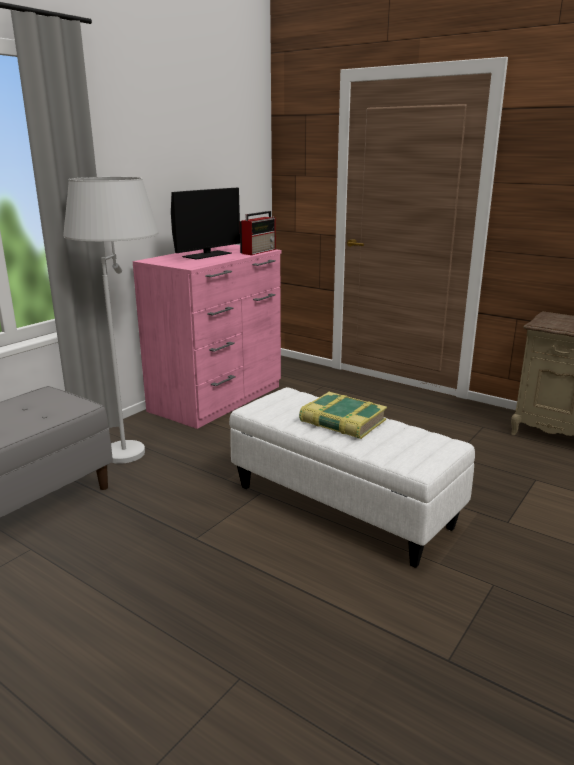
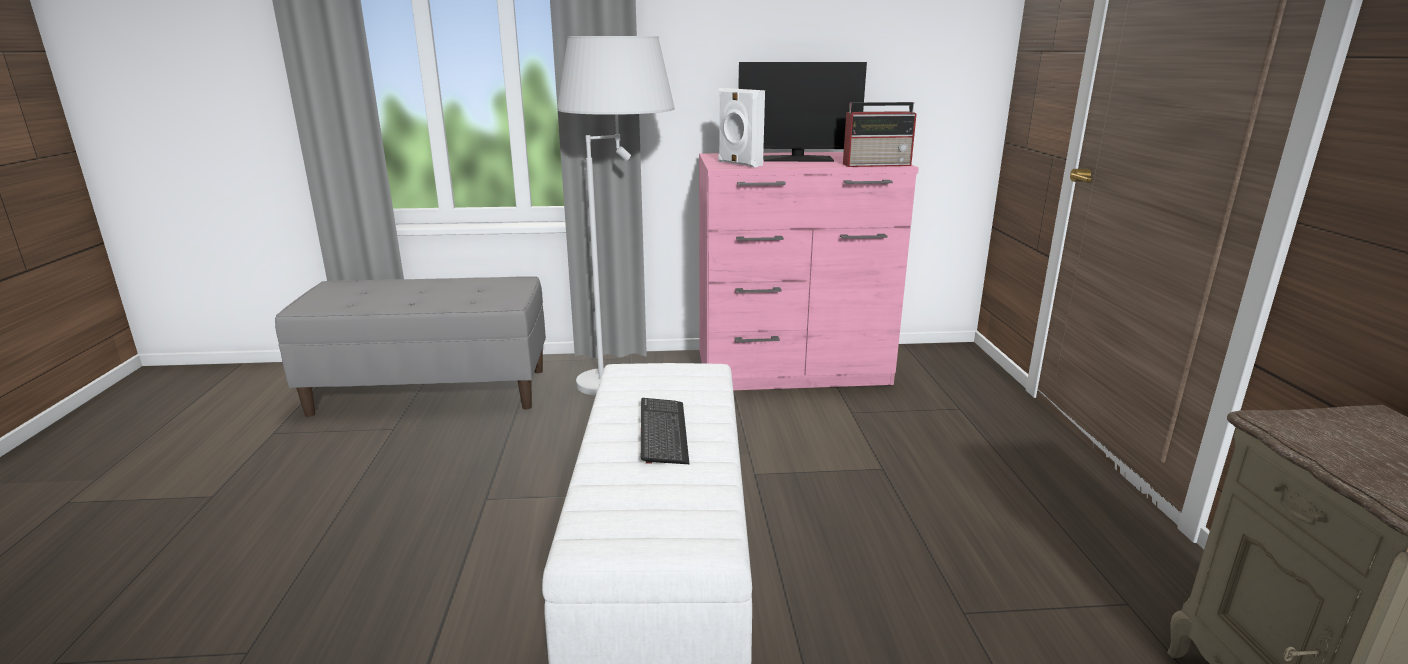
camera: 50 degrees right, 0 degrees up
book [299,392,387,439] -> keyboard [641,398,689,464]
none -> white speaker [718,88,765,167]

